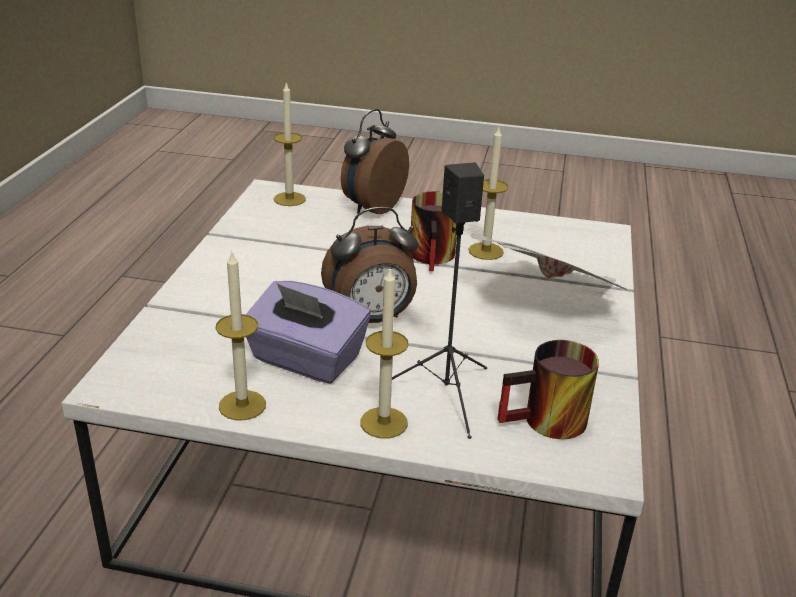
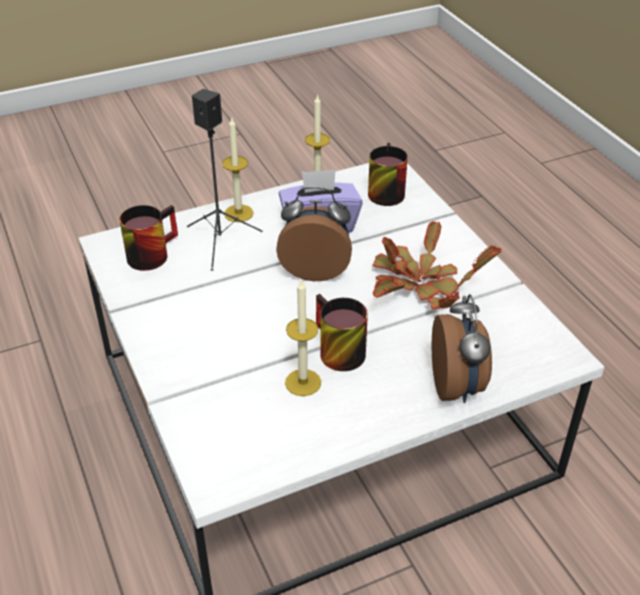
camera: 145 degrees right, 10 degrees up
candle [274,81,306,206] -> none
alarm clock [321,207,419,323] -> alarm clock turned 60 degrees clockwise [276,186,352,281]
newspaper [470,234,629,291] -> none
none -> mug [368,143,408,206]
none -> potted plant [372,220,502,309]

